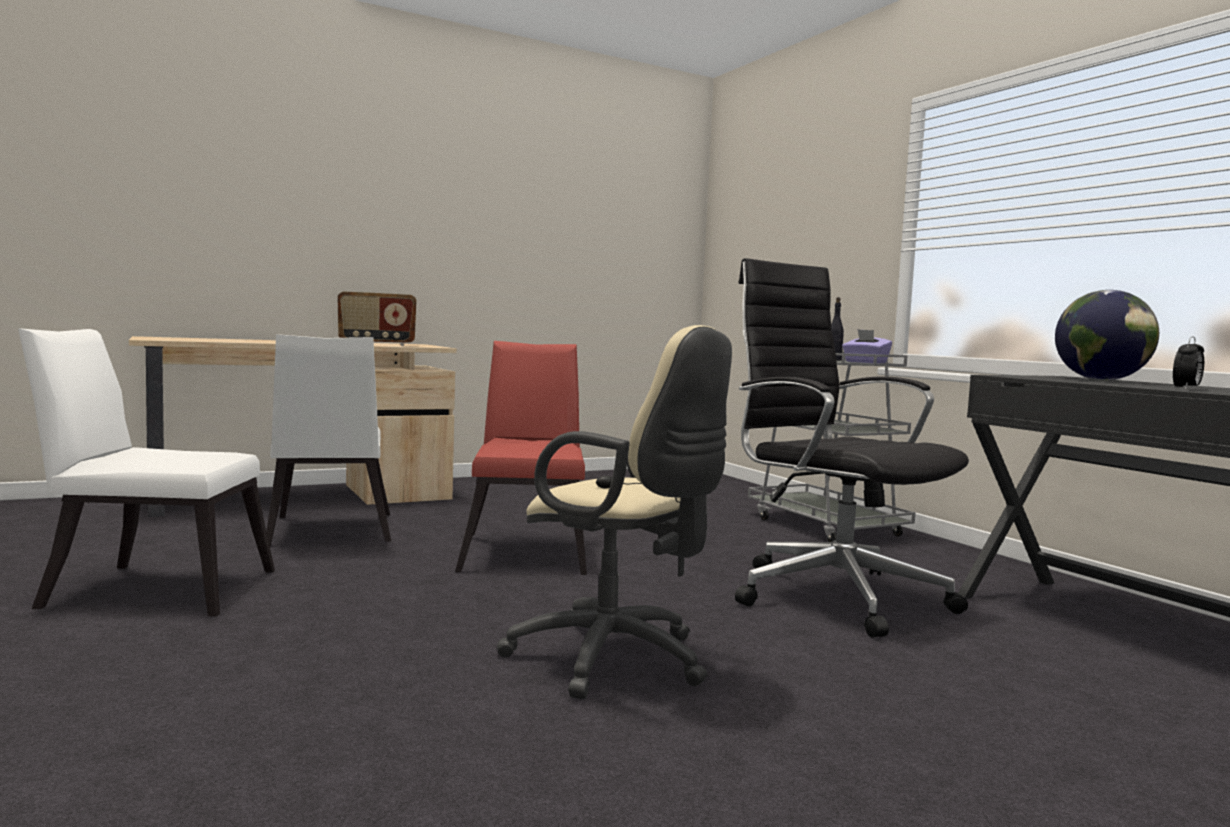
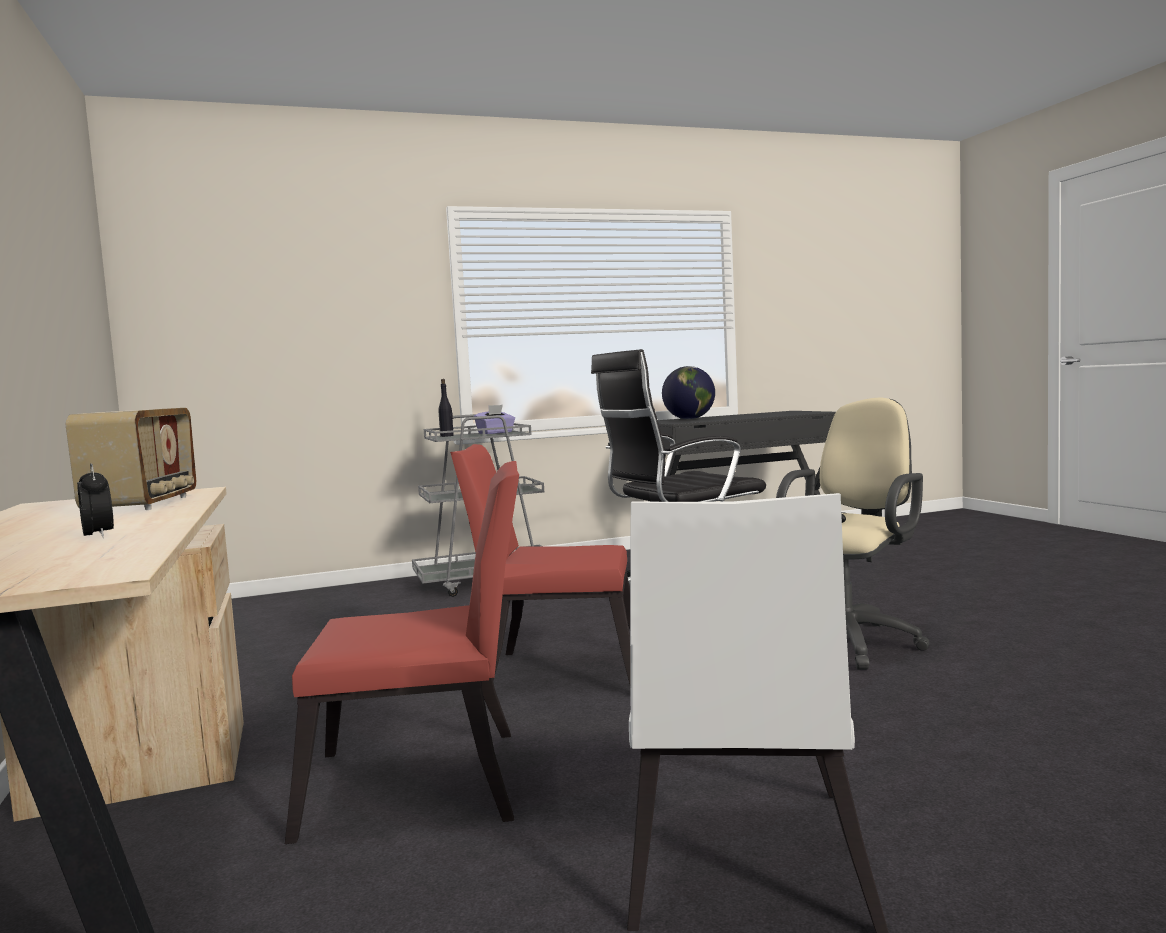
camera: 80 degrees left, 0 degrees up
white chair [266,334,391,547] -> red chair [285,461,519,844]
alarm clock [1173,337,1204,389] -> alarm clock moved to [77,463,114,538]

